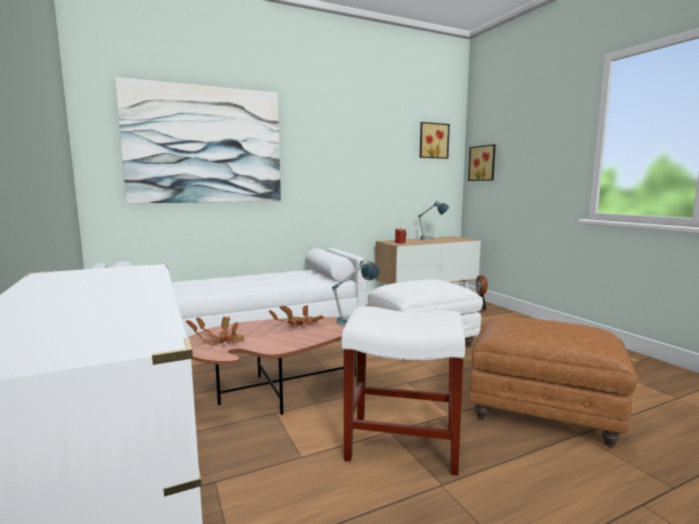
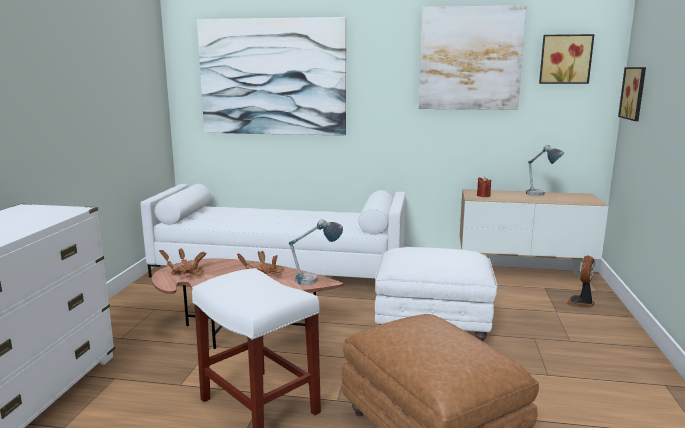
camera: 35 degrees right, 5 degrees up
none -> picture [419,5,527,110]

